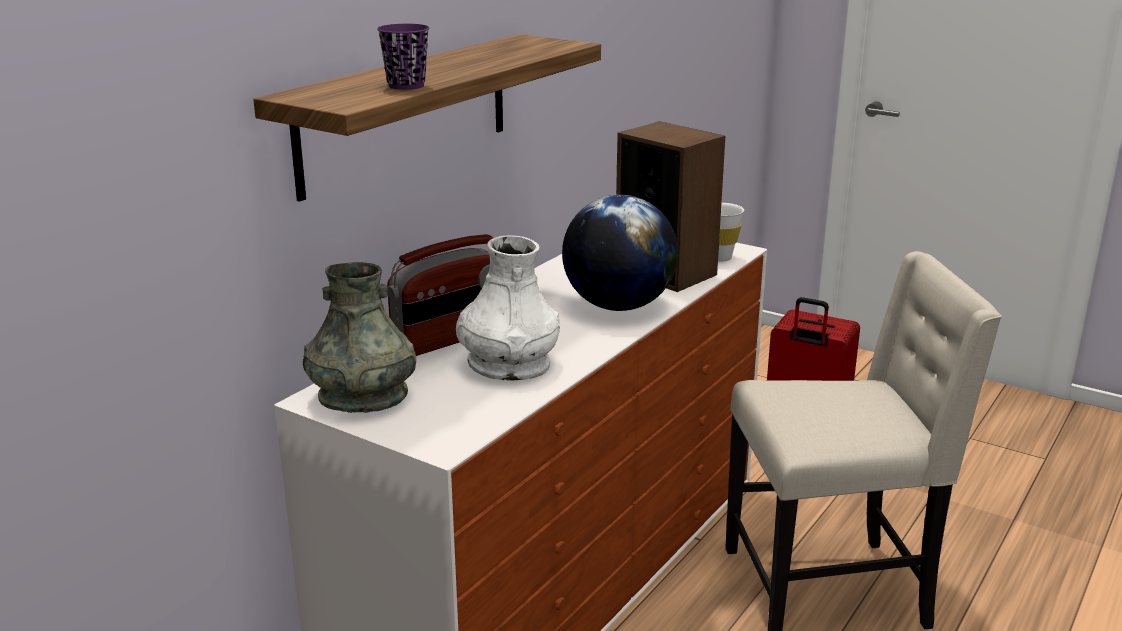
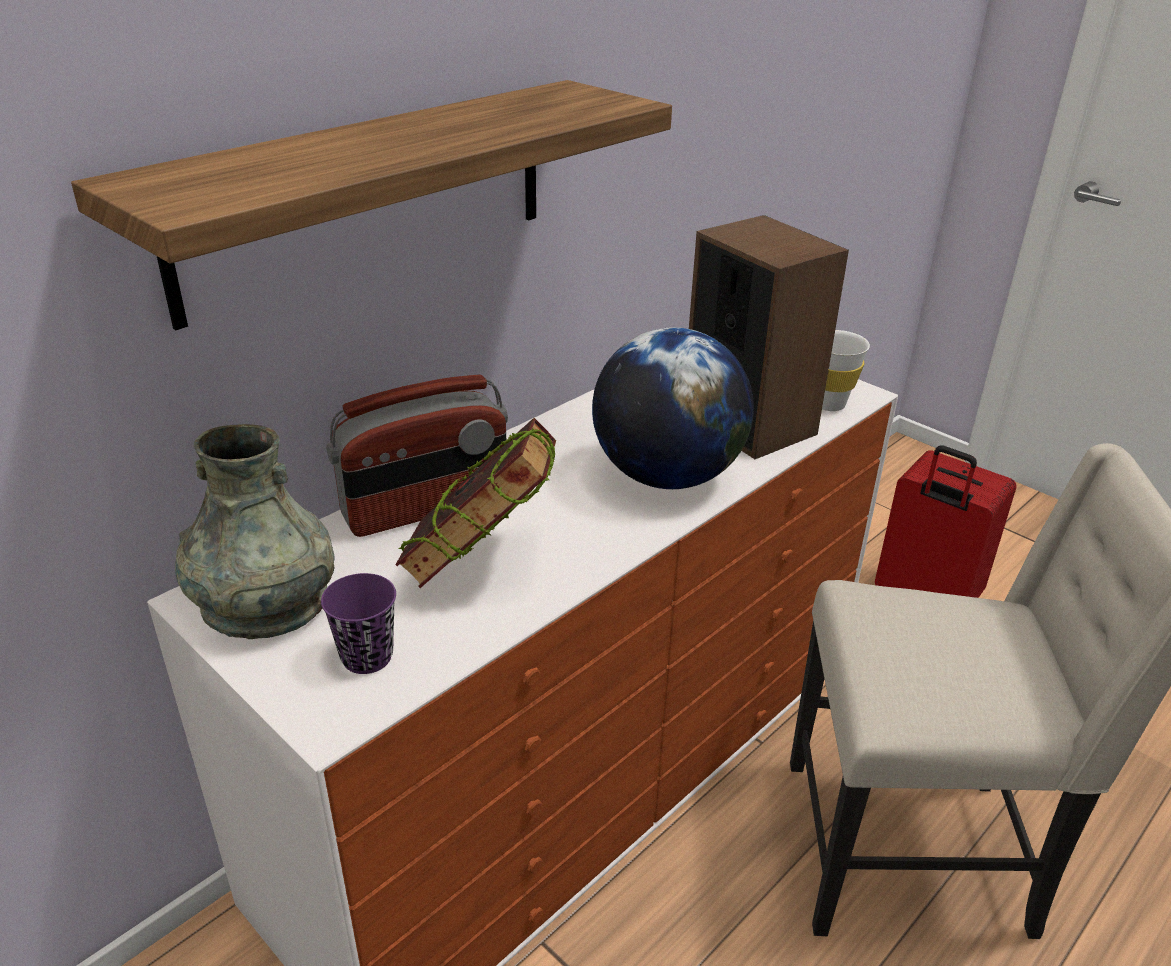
camera: 10 degrees right, 10 degrees up
purple cup [377,24,429,90] -> purple cup moved to [321,573,396,674]
white vase [456,235,560,381] -> book [395,418,556,588]

